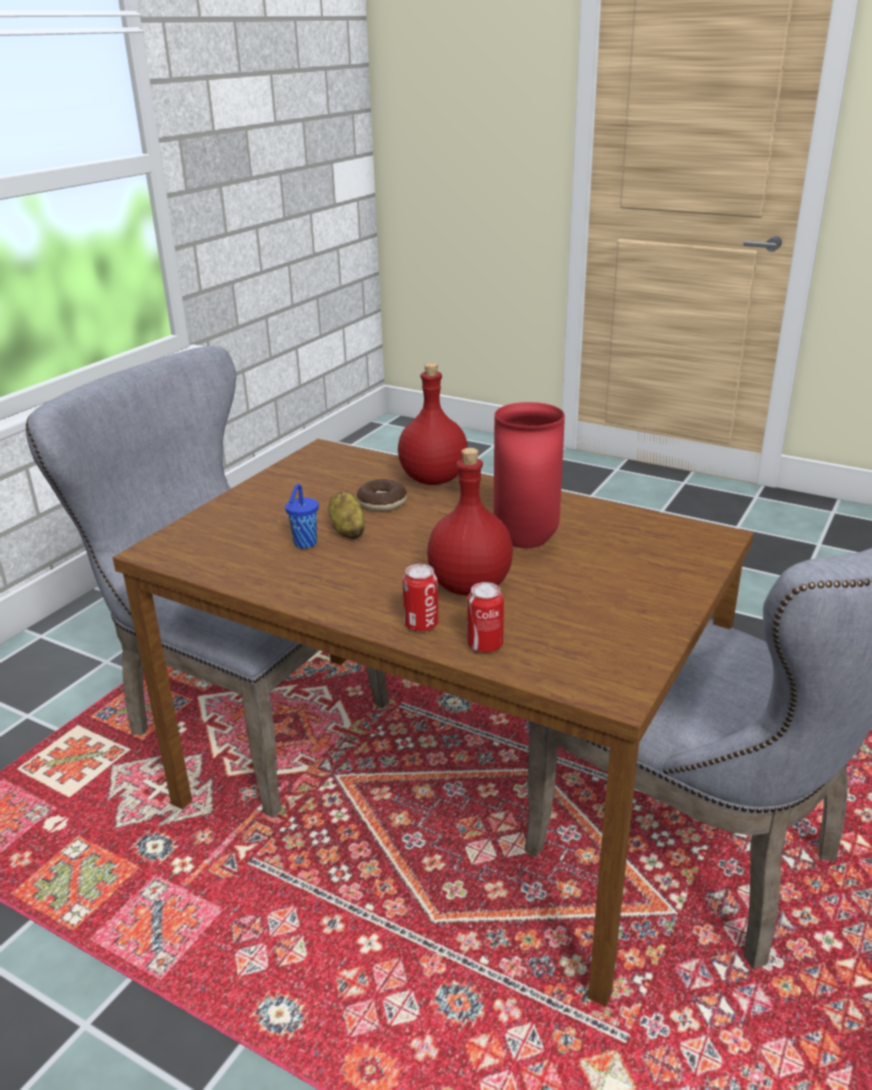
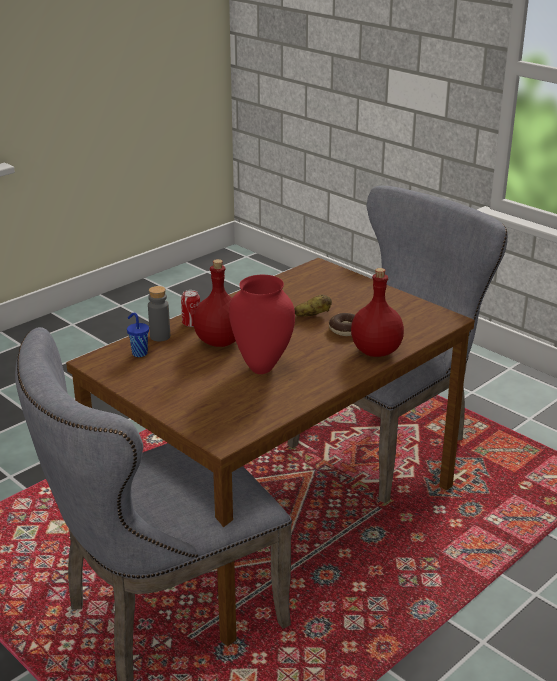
camera: 105 degrees right, 0 degrees up
blue cup [285,484,319,549] -> blue cup moved to [127,313,149,357]
can [467,582,504,653] -> grey bottle [148,286,170,341]

